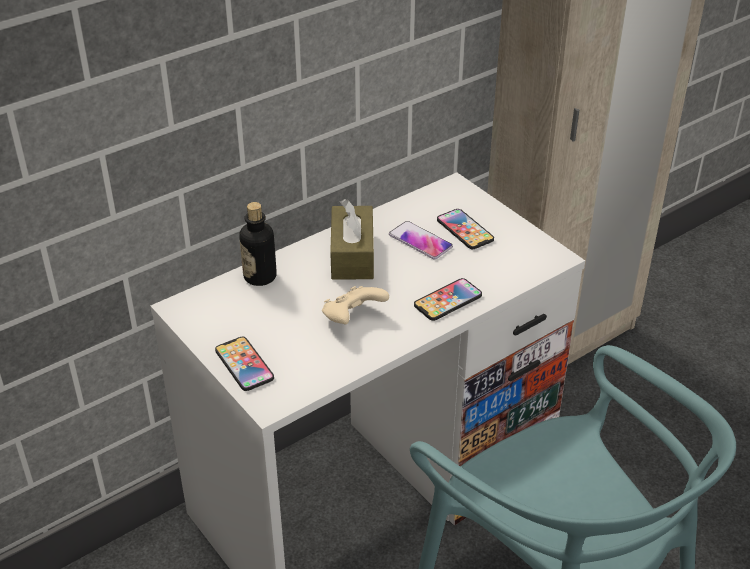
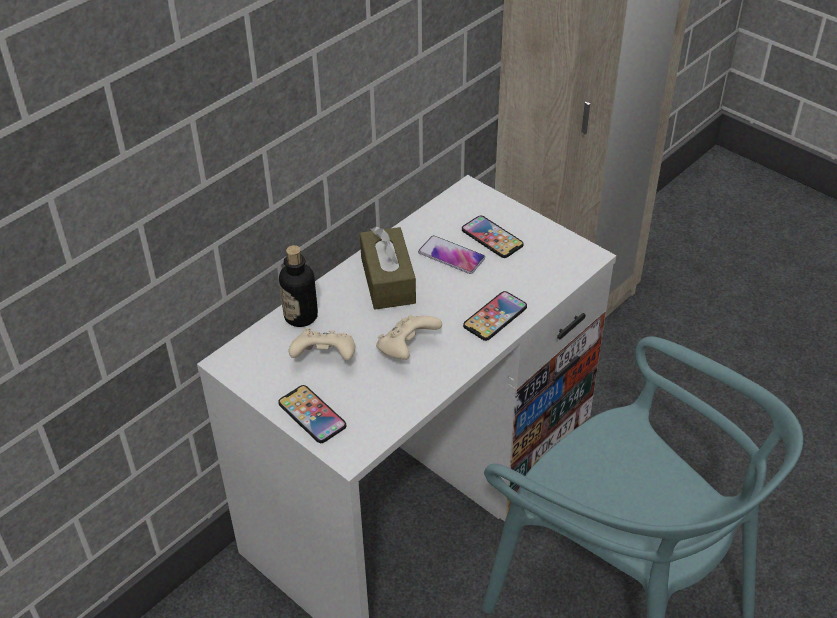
camera: 10 degrees left, 5 degrees up
none -> beige game controller [288,328,355,361]

